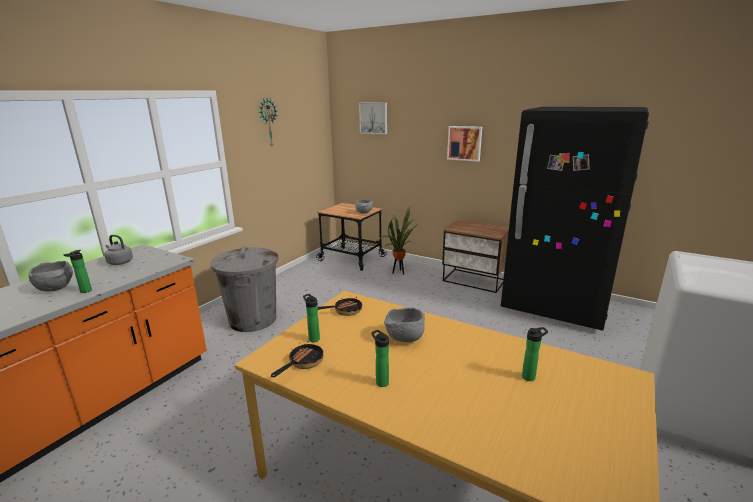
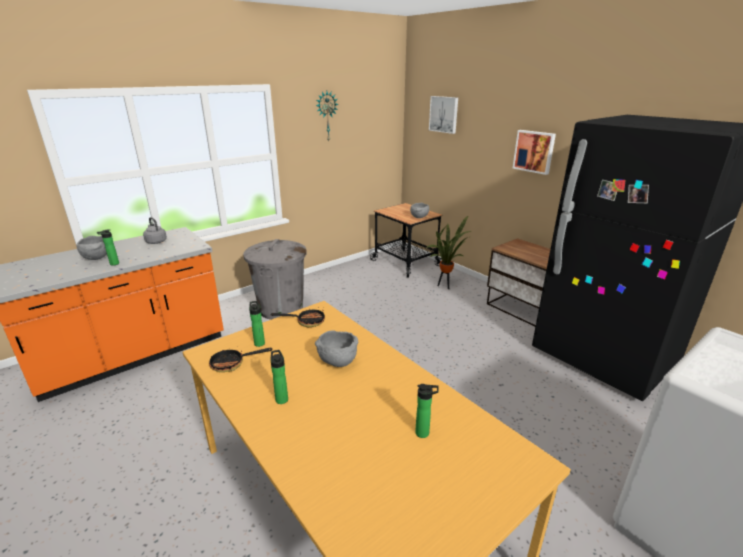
camera: 20 degrees right, 5 degrees up
frying pan [271,341,324,377] -> frying pan turned 150 degrees counterclockwise [209,348,272,372]

